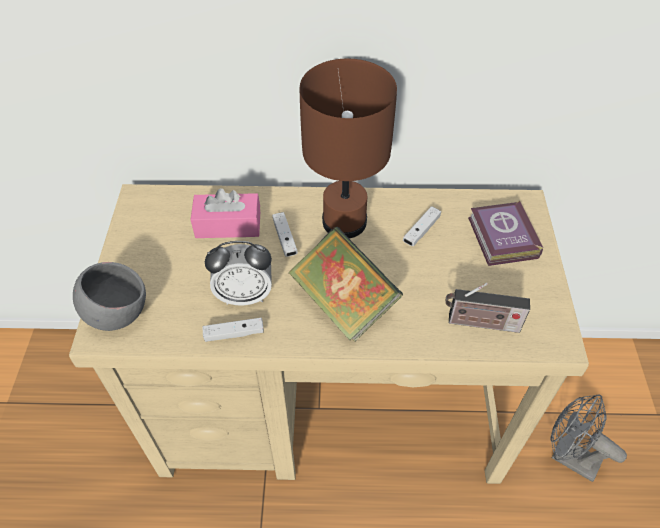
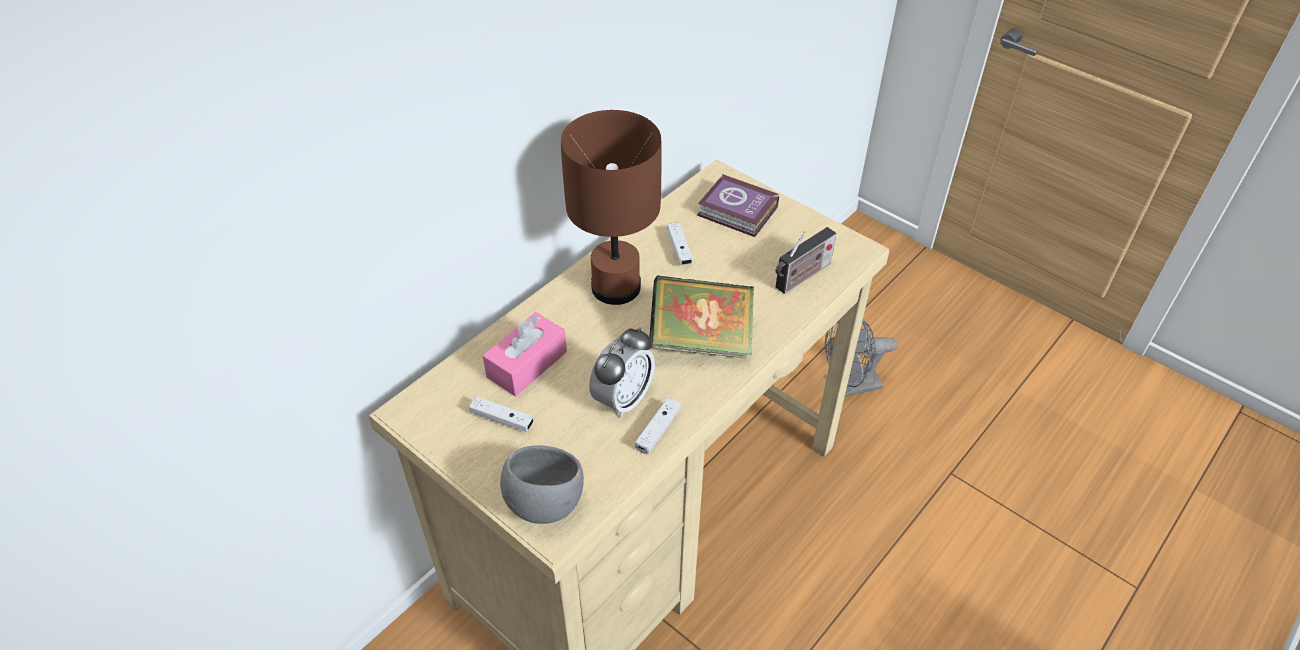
camera: 50 degrees left, 5 degrees down
white game controller [272,212,298,257] -> white game controller moved to [469,396,534,432]

